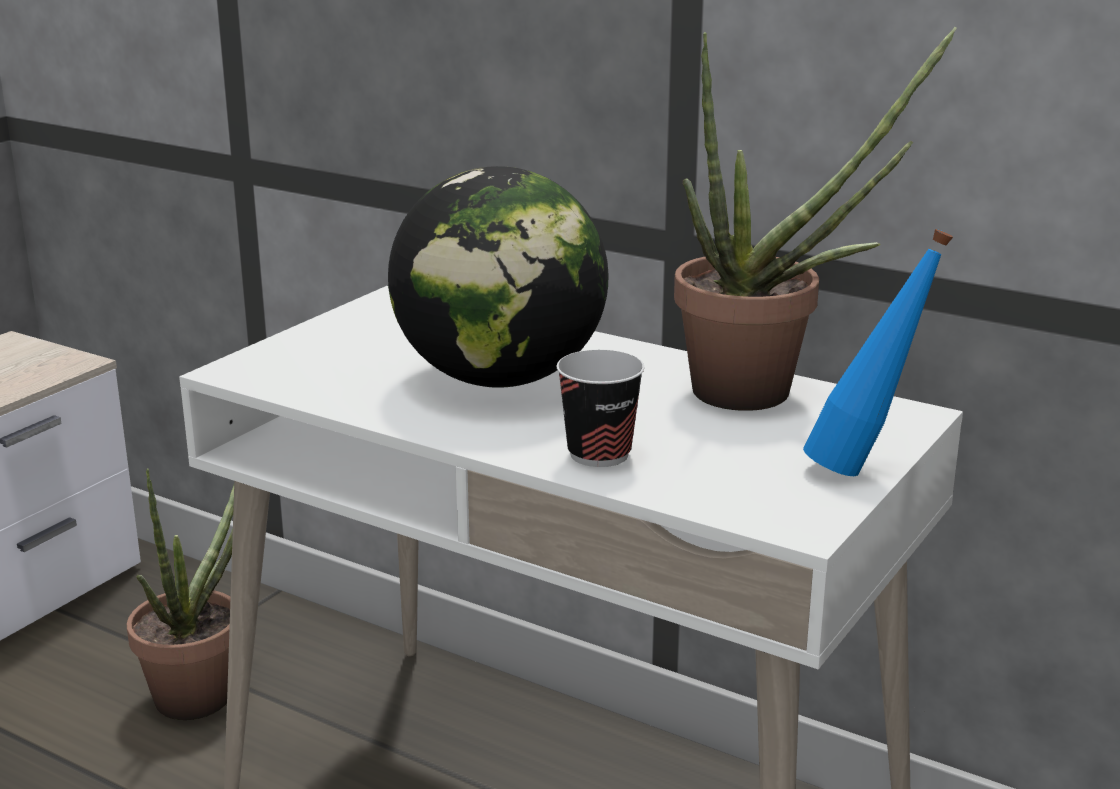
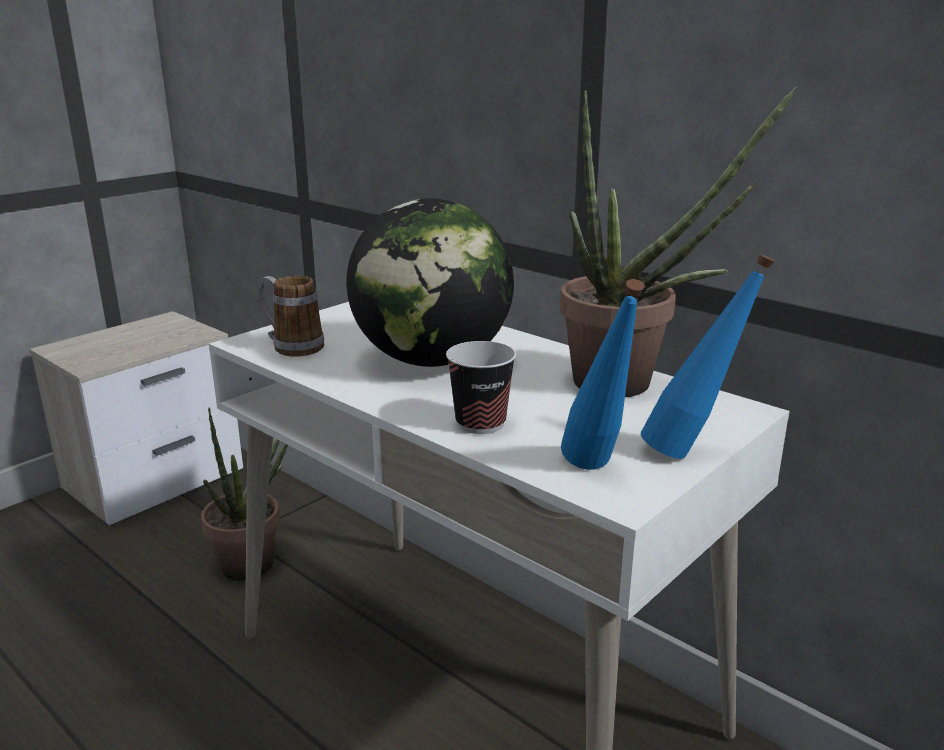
camera: 10 degrees right, 0 degrees up
none -> mug [256,276,324,357]
none -> blue bottle [561,279,645,470]

